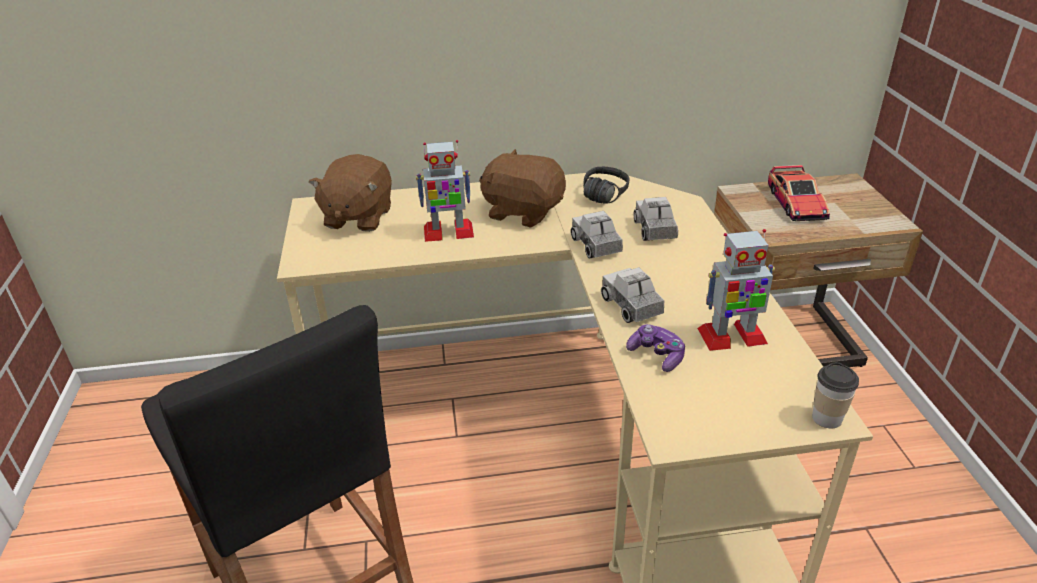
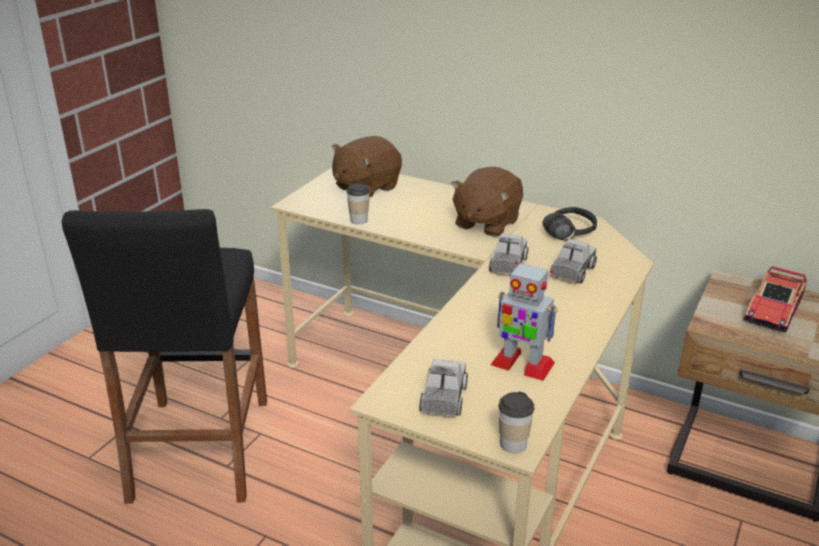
camera: 35 degrees right, 5 degrees down
toy robot [416,140,474,242] -> none
brown plush toy [479,149,566,228] -> brown plush toy turned 120 degrees counterclockwise [451,167,523,237]
toy truck [601,267,664,323] -> toy truck moved to [419,358,468,416]
game controller [626,324,685,372] -> none
none -> cup [346,183,370,224]

